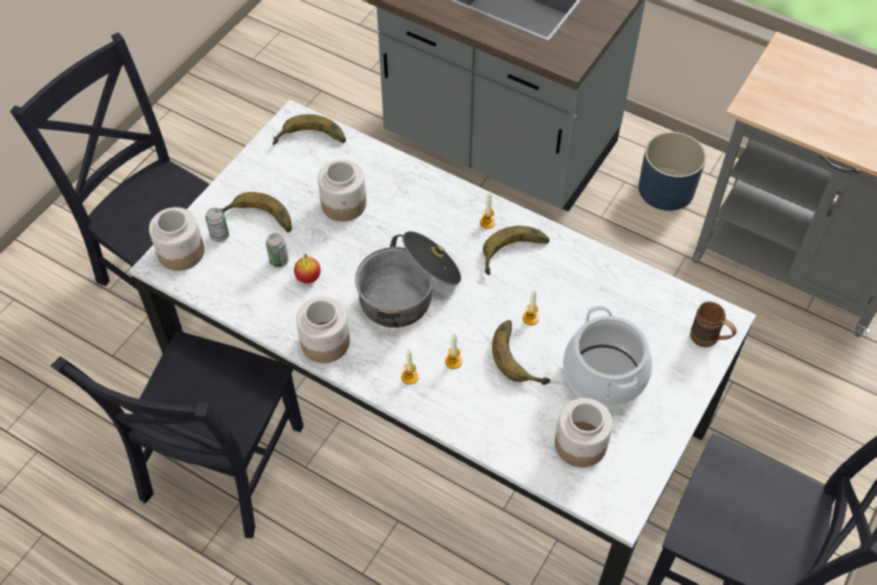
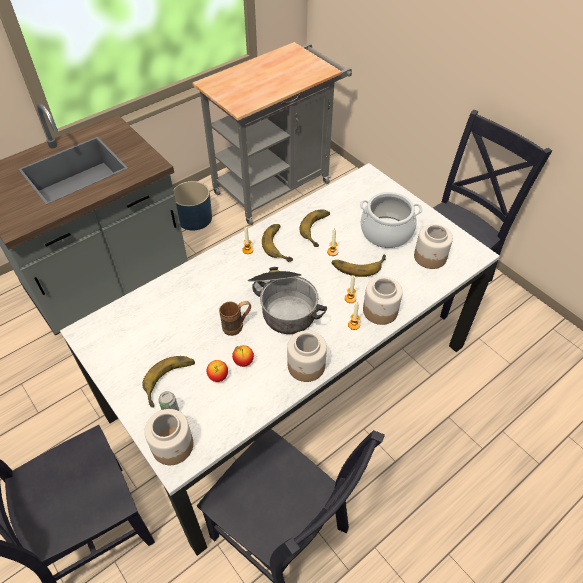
camera: 70 degrees left, 5 degrees down
can [266,233,289,268] -> apple [206,360,228,382]
banana [273,114,346,145] -> banana moved to [300,210,330,247]
jar [318,159,366,222] -> jar moved to [363,277,403,325]
brown mug [690,301,737,347] -> brown mug moved to [219,301,251,336]

